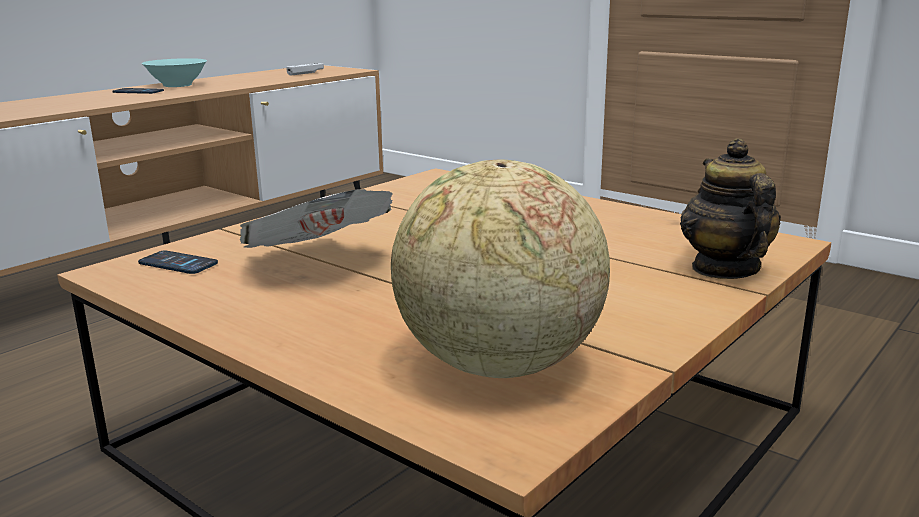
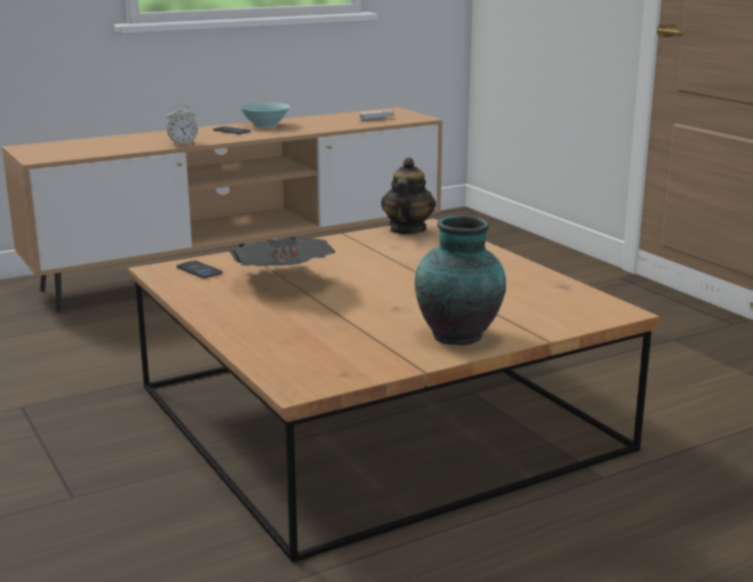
camera: 20 degrees right, 0 degrees up
globe [391,159,610,378] -> none
teapot [680,138,781,279] -> teapot moved to [381,158,436,234]
none -> alarm clock [167,104,198,146]
none -> vase [415,215,506,345]

